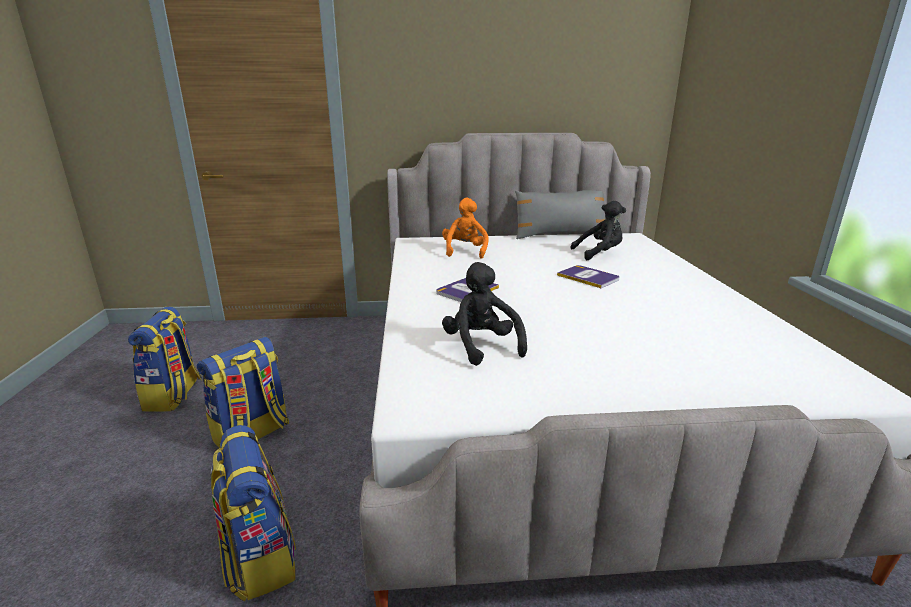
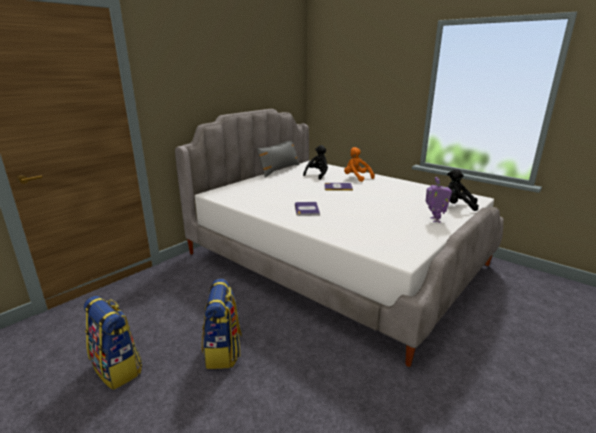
camera: 45 degrees left, 0 degrees up
backpack [210,425,296,602] -> none
orange plush toy [442,198,488,259] -> orange plush toy moved to [344,147,375,182]
black plush toy [442,262,527,366] -> black plush toy moved to [447,169,479,211]
none -> toy robot [425,177,452,223]

